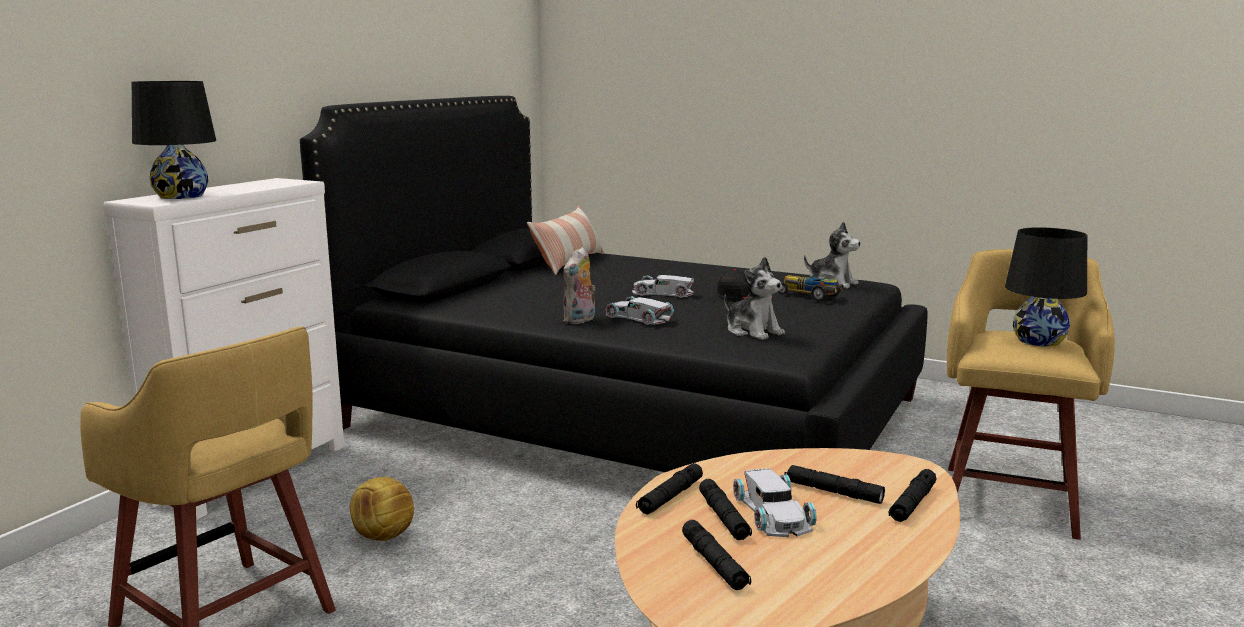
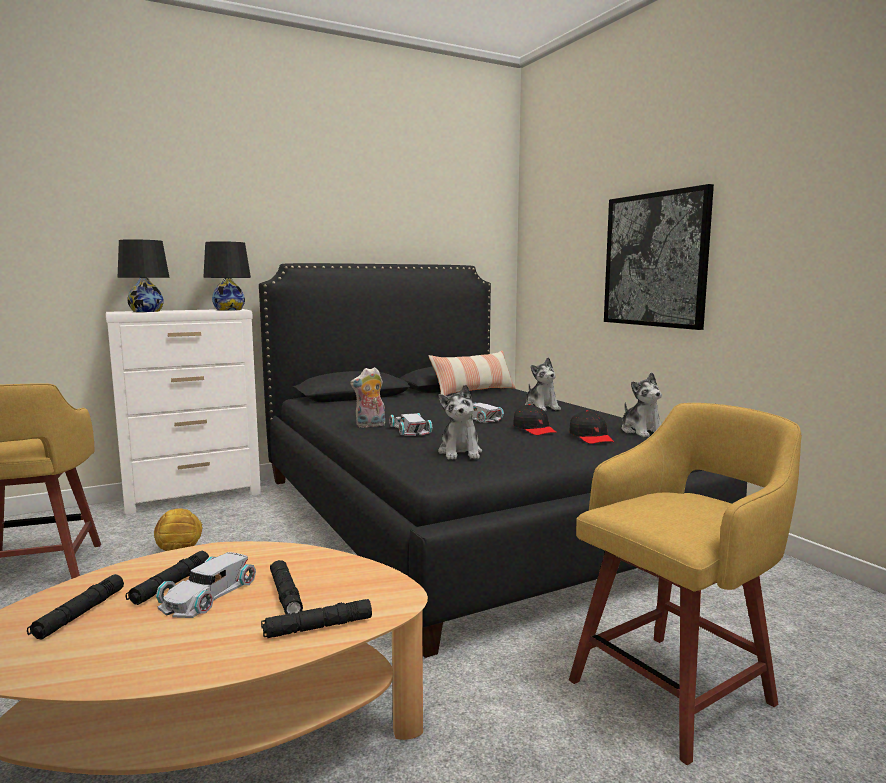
camera: 35 degrees right, 5 degrees down
black flashlight [636,463,703,515] -> none
toy car [778,275,843,302] -> black cap [569,410,614,444]
black table lamp [1005,227,1087,347] -> black table lamp moved to [203,241,251,311]
none -> plush toy [525,357,561,411]
none -> picture [604,184,714,330]

